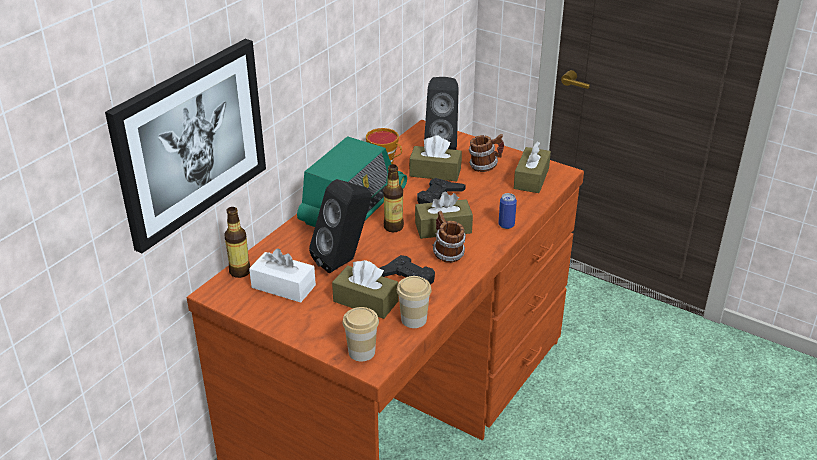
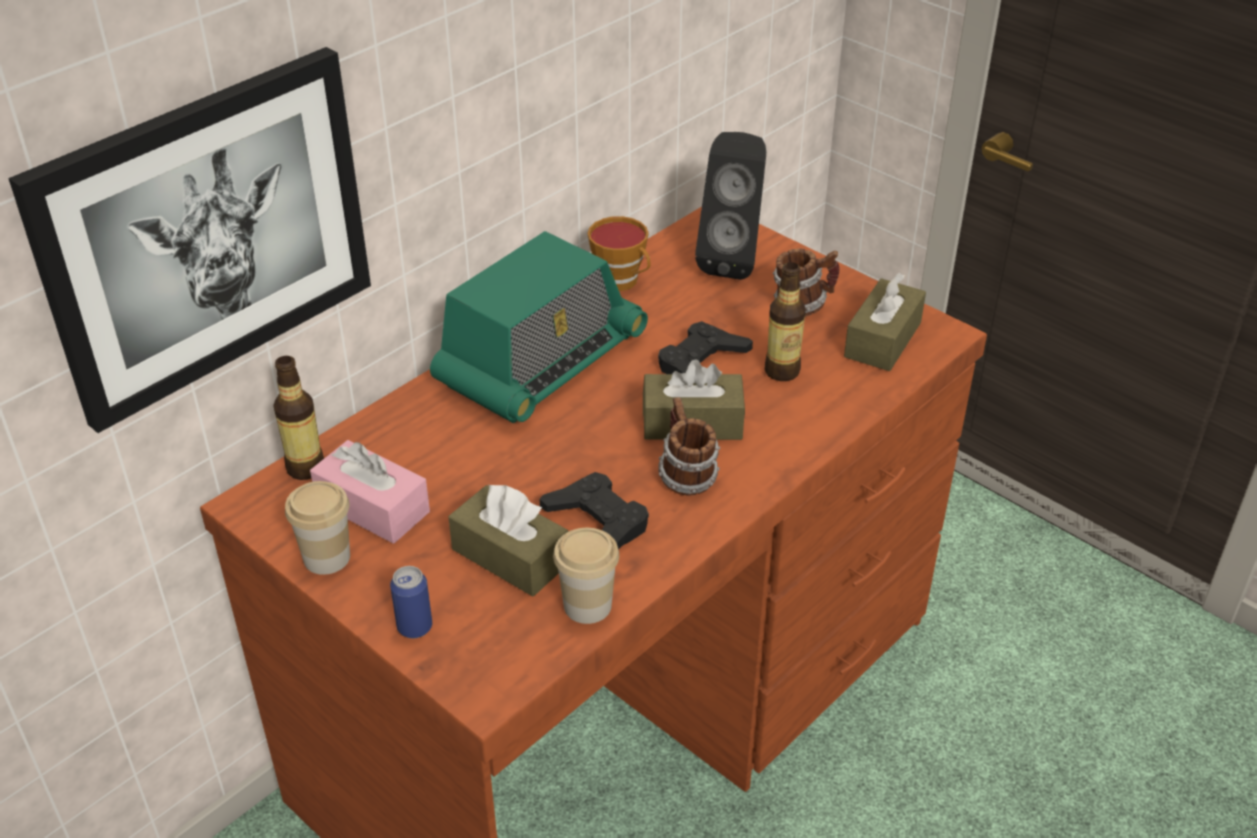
camera: 10 degrees right, 5 degrees up
white tissue box [249,248,316,303] -> pink tissue box [310,440,430,544]
black speaker [309,179,371,273] -> none
cup [342,307,379,362] -> cup moved to [285,481,350,575]
bottle [383,164,404,232] -> bottle moved to [765,262,806,381]
brown tissue box [409,135,462,181] -> none
can [498,193,517,229] -> can moved to [390,566,432,639]

